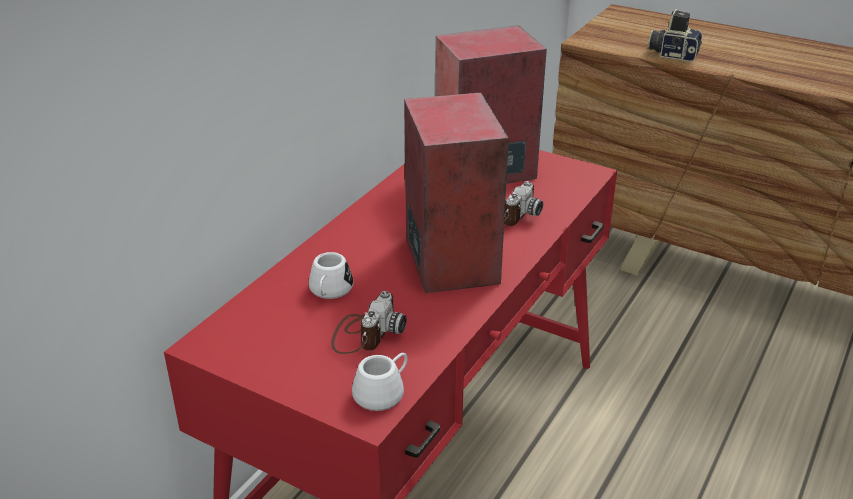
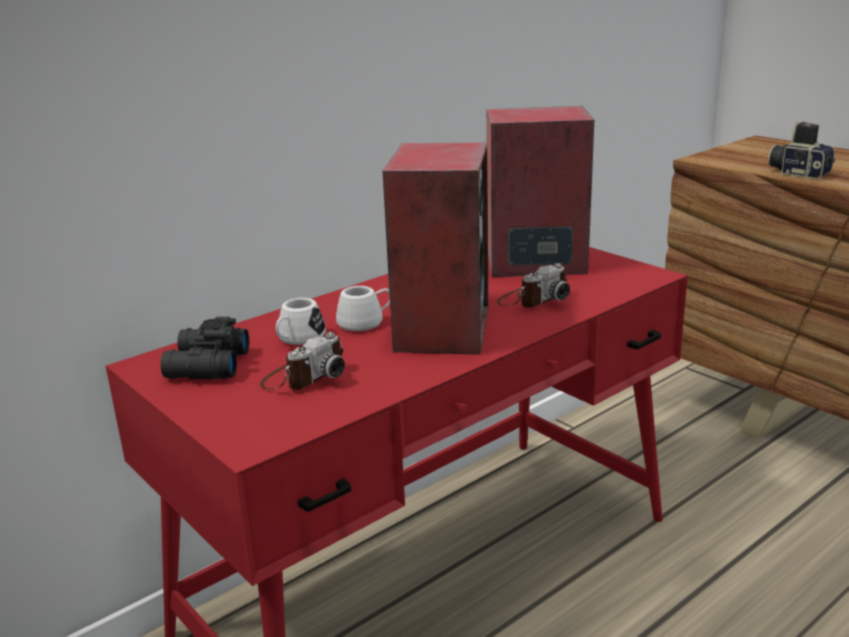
camera: 20 degrees right, 10 degrees down
white mug [352,353,407,411] -> white mug moved to [336,286,390,331]
none -> black binoculars [160,317,249,379]

